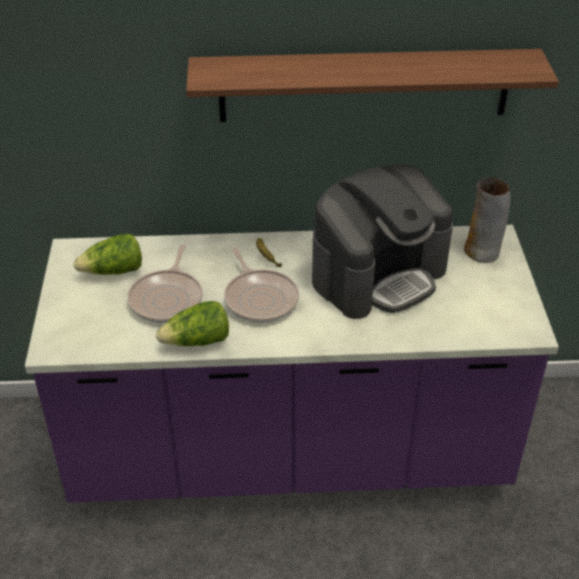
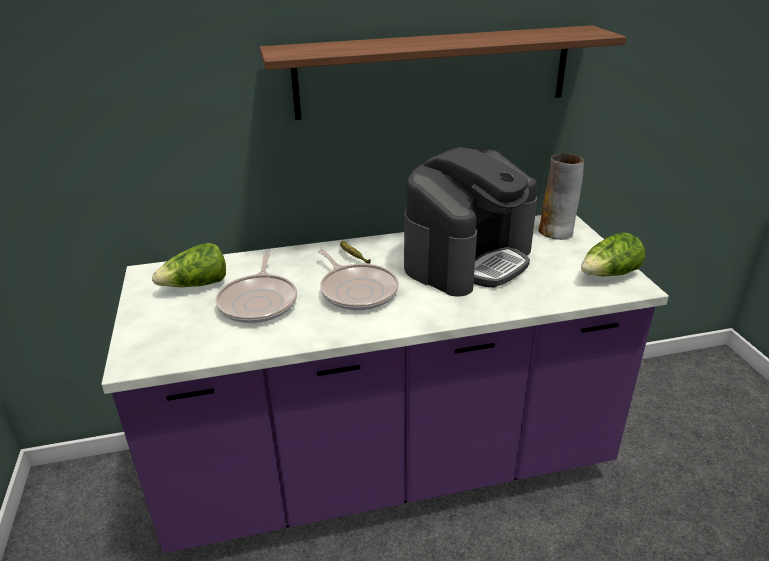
camera: 10 degrees left, 10 degrees down
lettuce [156,301,229,346] -> lettuce moved to [581,233,645,276]

